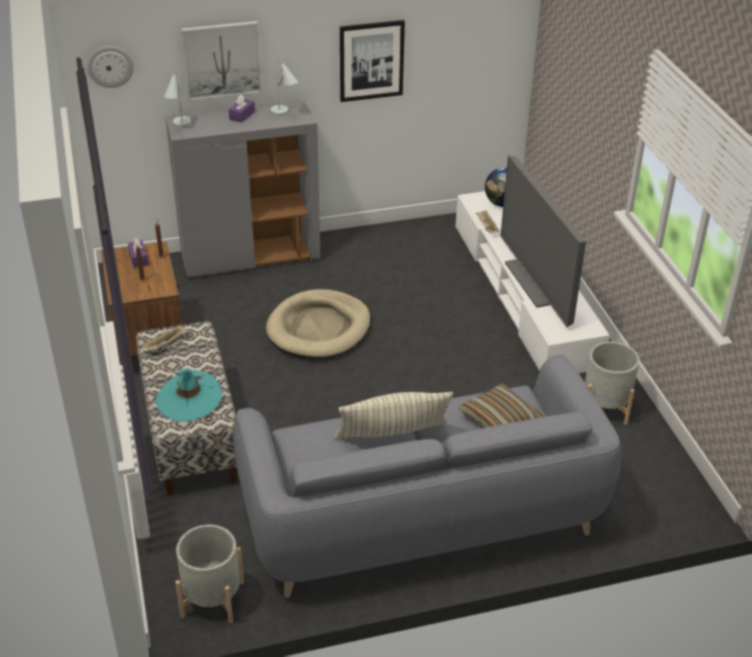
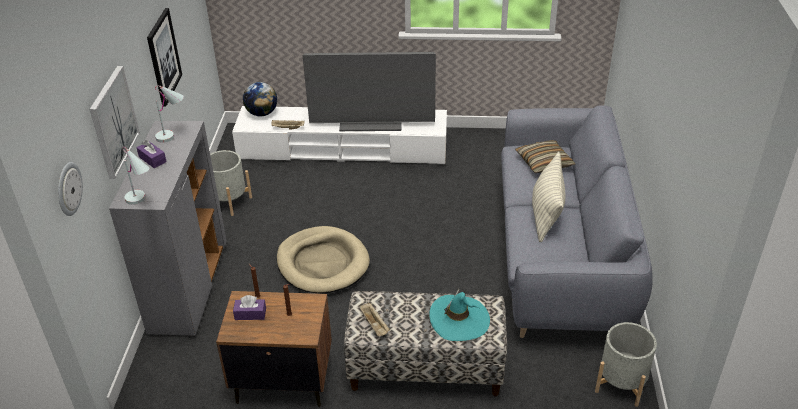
camera: 70 degrees left, 0 degrees up
grey planter [585,341,639,425] -> grey planter moved to [210,150,252,216]

